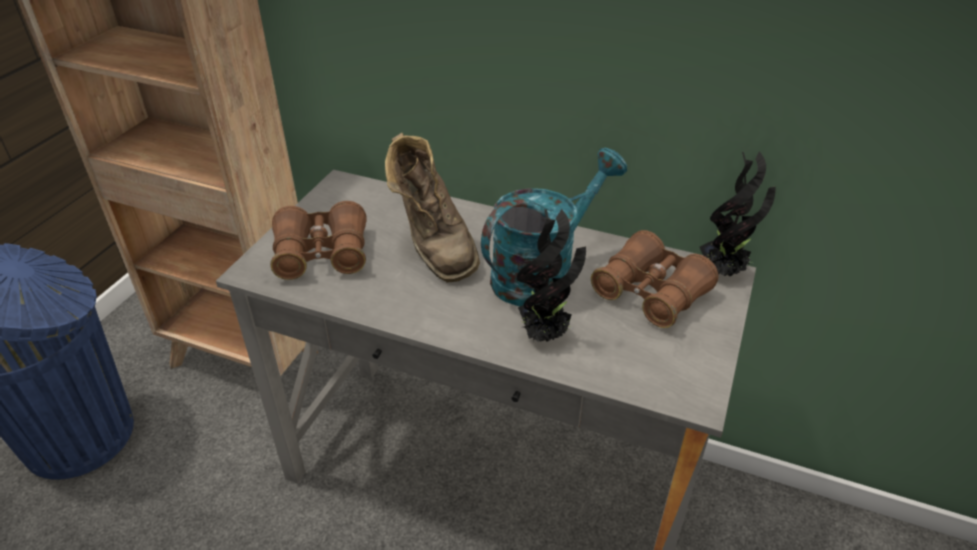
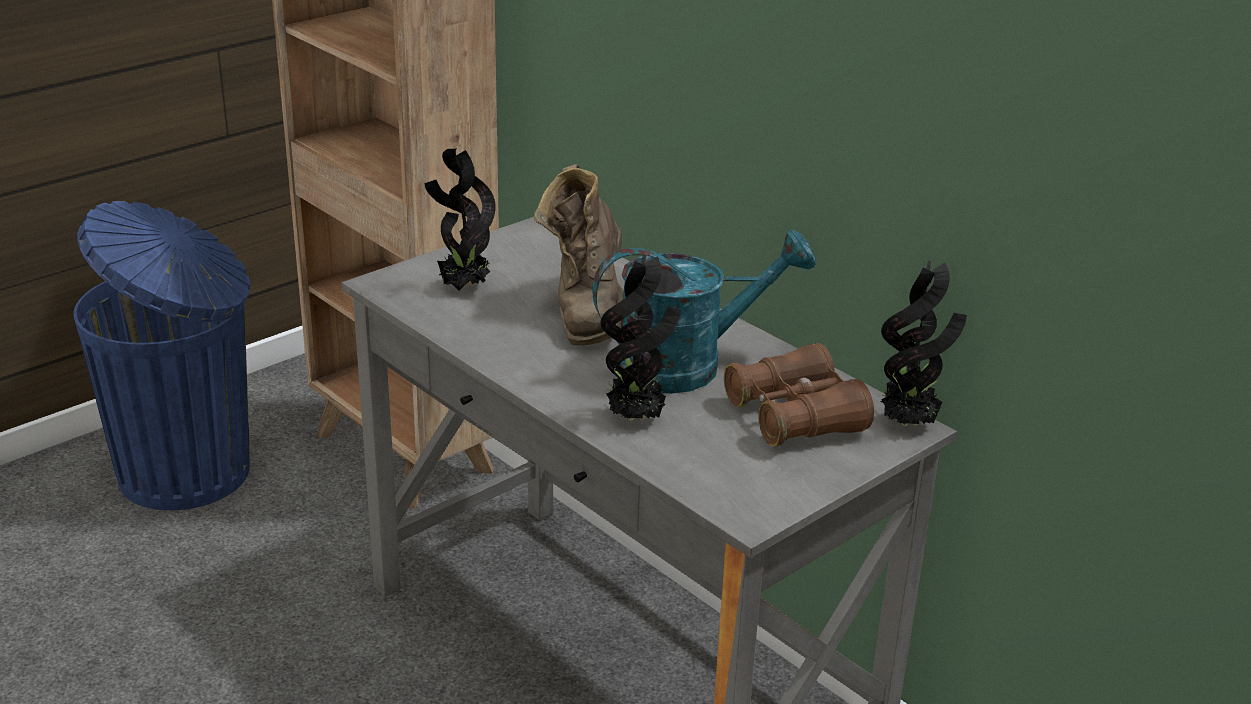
camera: 25 degrees right, 10 degrees down
brown binoculars [270,201,367,280] -> potted plant [425,149,496,291]

